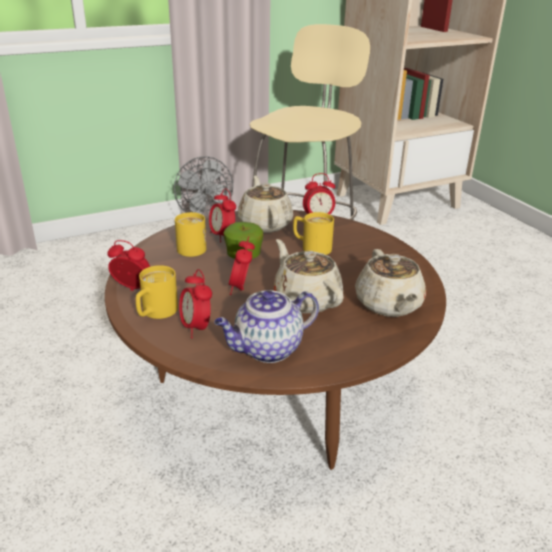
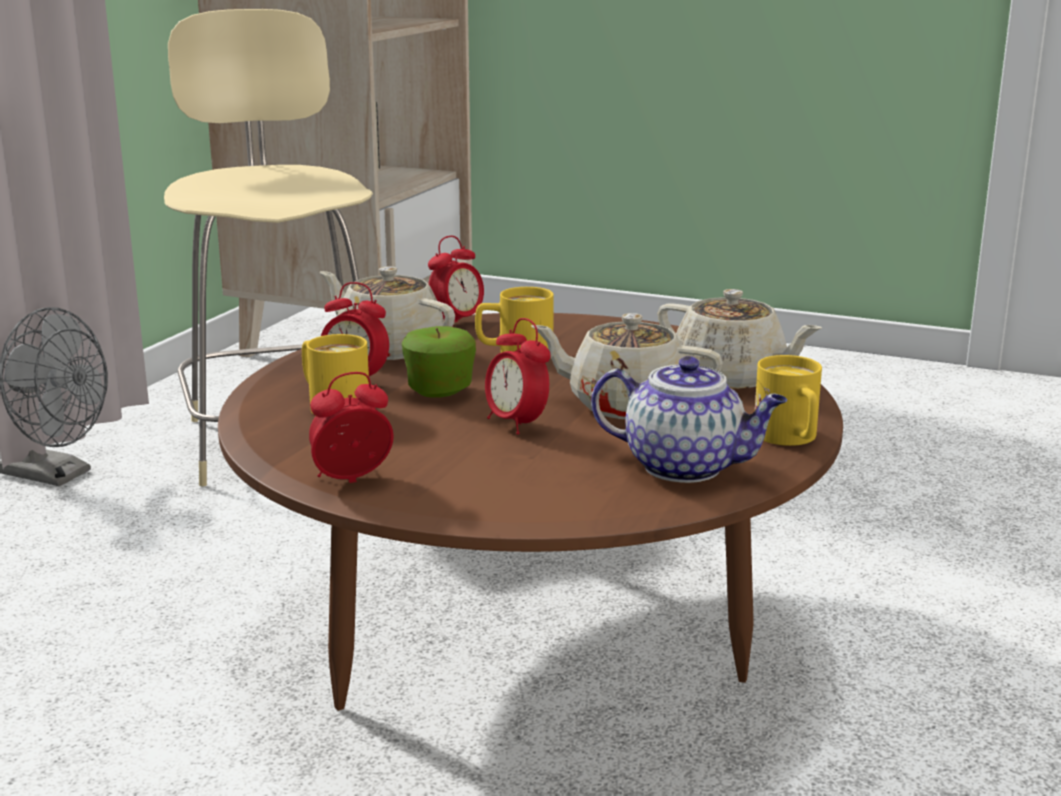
camera: 40 degrees left, 10 degrees down
yellow mug [136,265,178,319] -> yellow mug moved to [755,355,822,446]
alarm clock [179,269,212,338] -> none
teapot [214,290,319,363] -> teapot turned 90 degrees counterclockwise [591,356,787,483]

